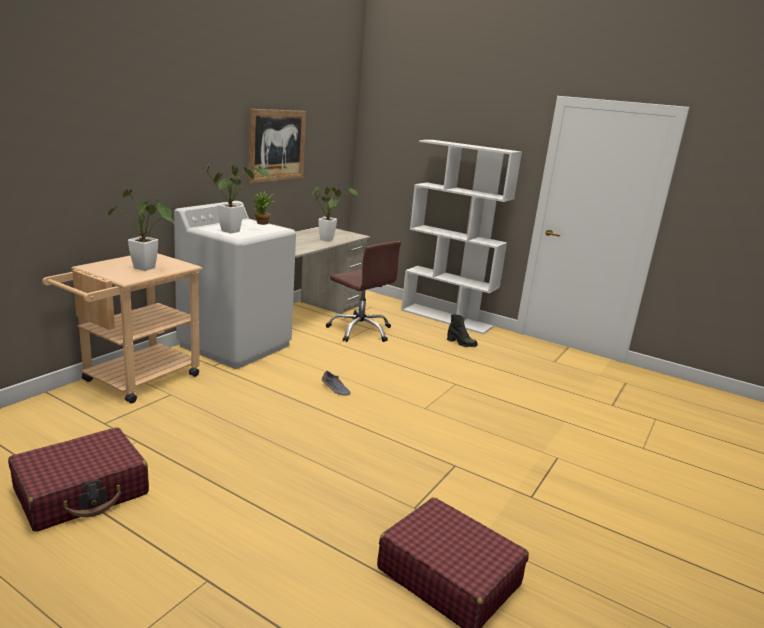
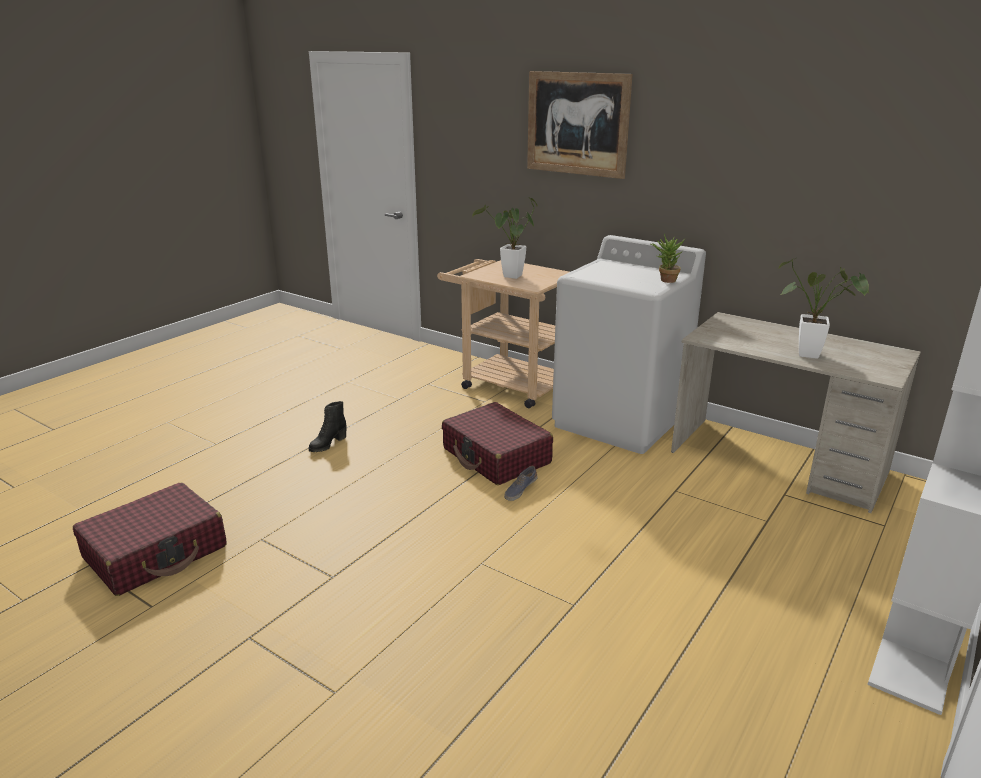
camera: 95 degrees right, 5 degrees up
red suitcase [8,427,149,532] -> red suitcase moved to [442,402,553,485]
potted plant [201,163,270,234] -> none
picture [248,109,306,184] -> picture moved to [527,71,633,179]
brown office chair [326,241,401,342] -> none
black boot [447,314,478,347] -> black boot moved to [309,401,347,452]

